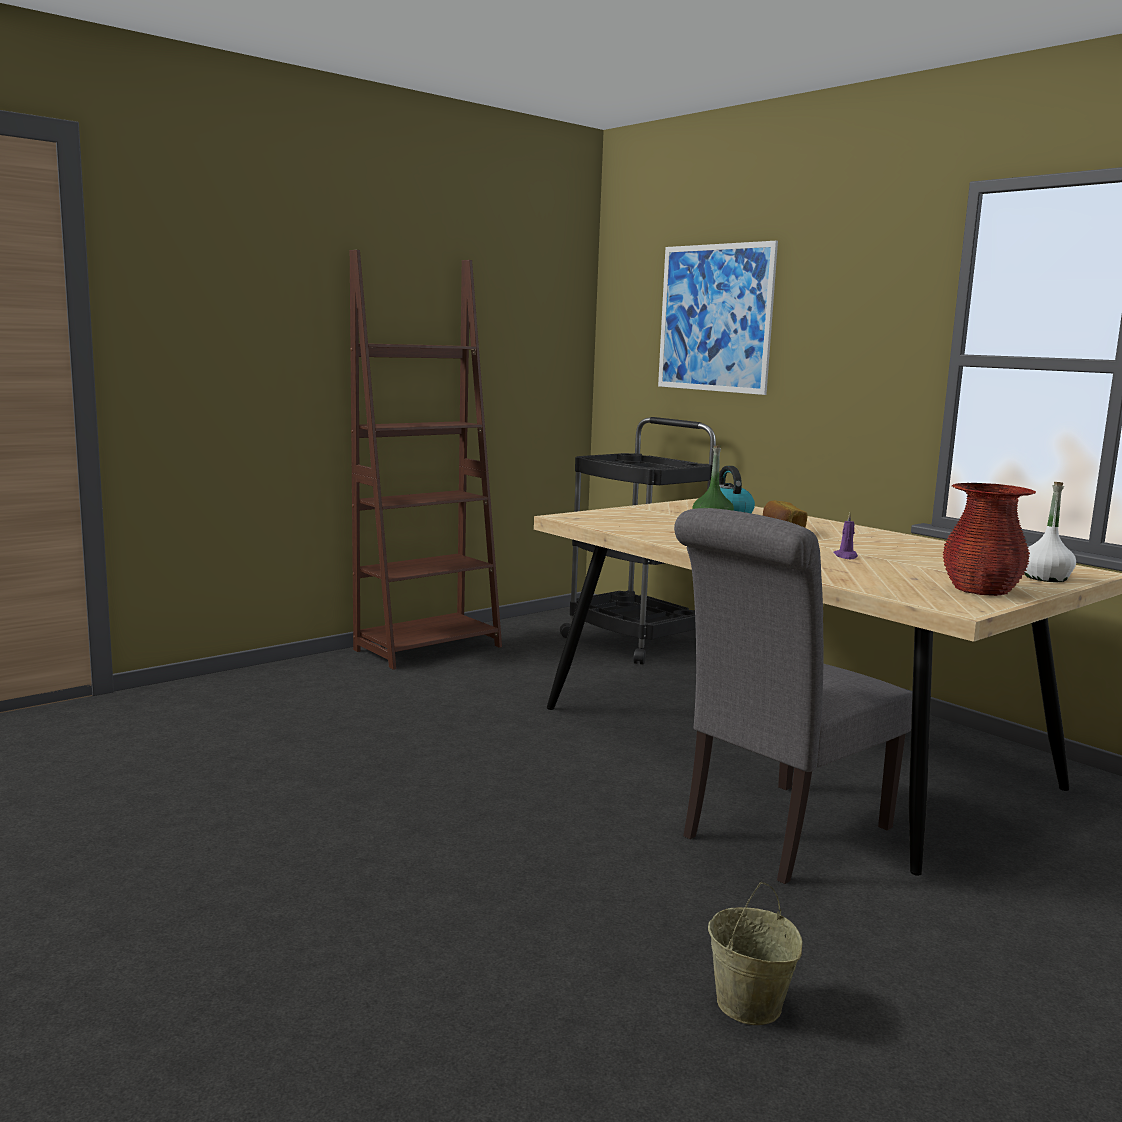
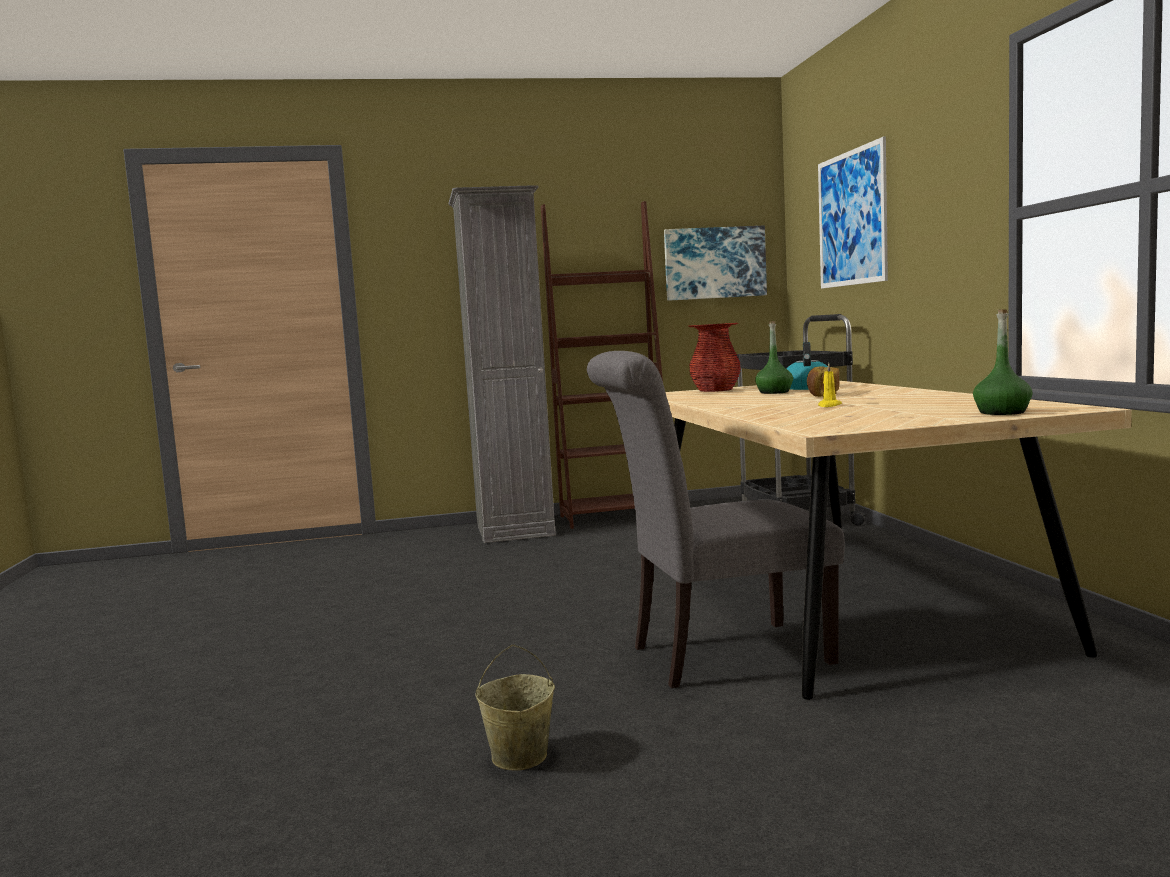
camera: 30 degrees right, 5 degrees down
purple candle [834,513,858,559] -> yellow candle [818,363,842,407]
red vase [942,483,1036,596] -> red vase moved to [689,323,741,392]
white bottle [1025,482,1076,582] -> green bottle [973,309,1032,415]
none -> grey cabinet [448,185,556,543]
none -> picture [664,226,767,301]

